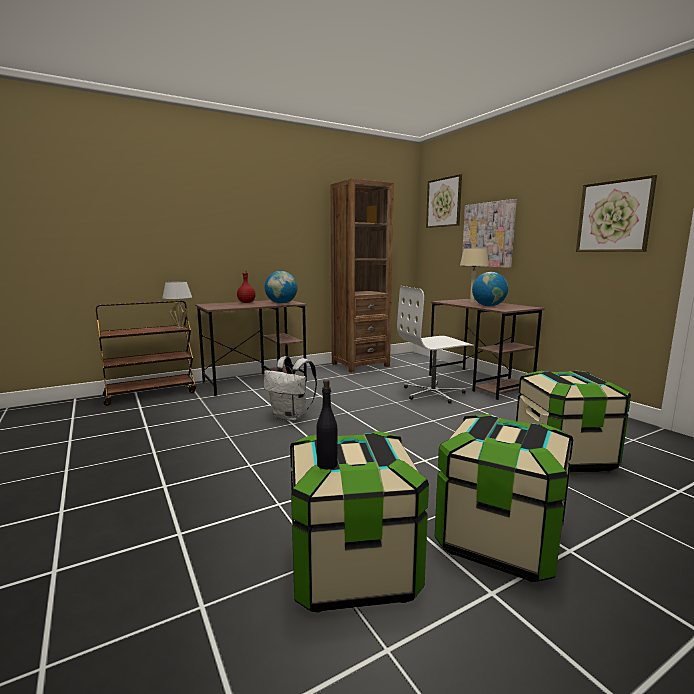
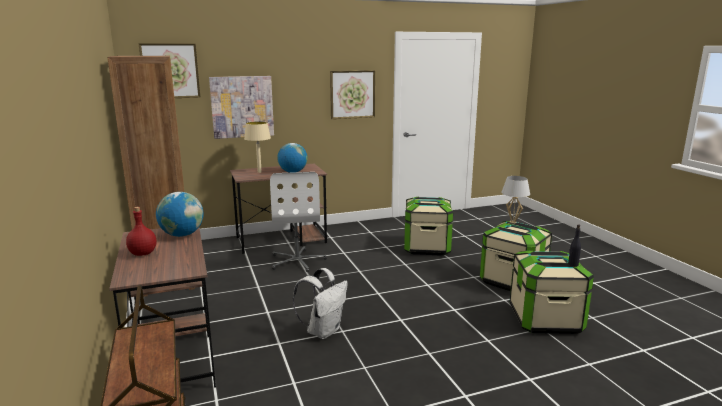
camera: 80 degrees left, 5 degrees up
white table lamp [162,281,192,329] -> white table lamp moved to [501,176,530,224]

